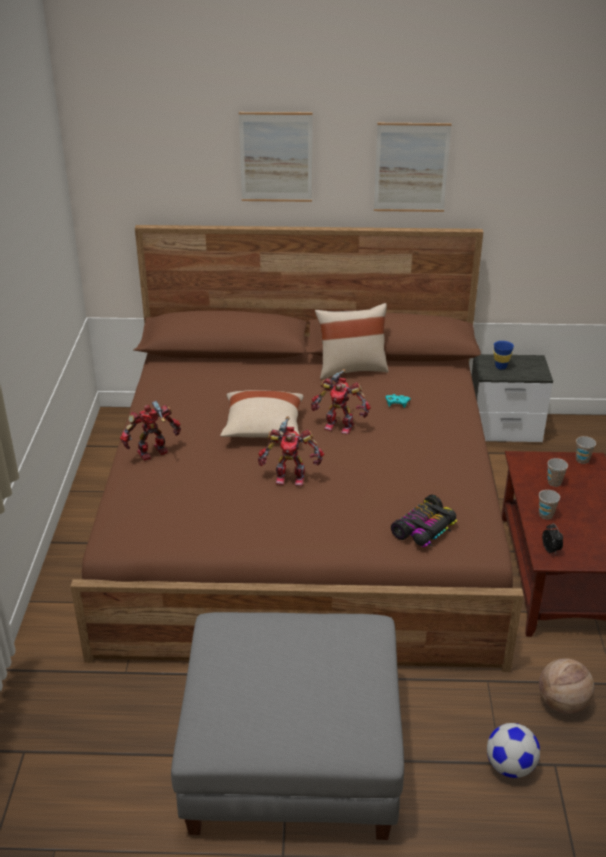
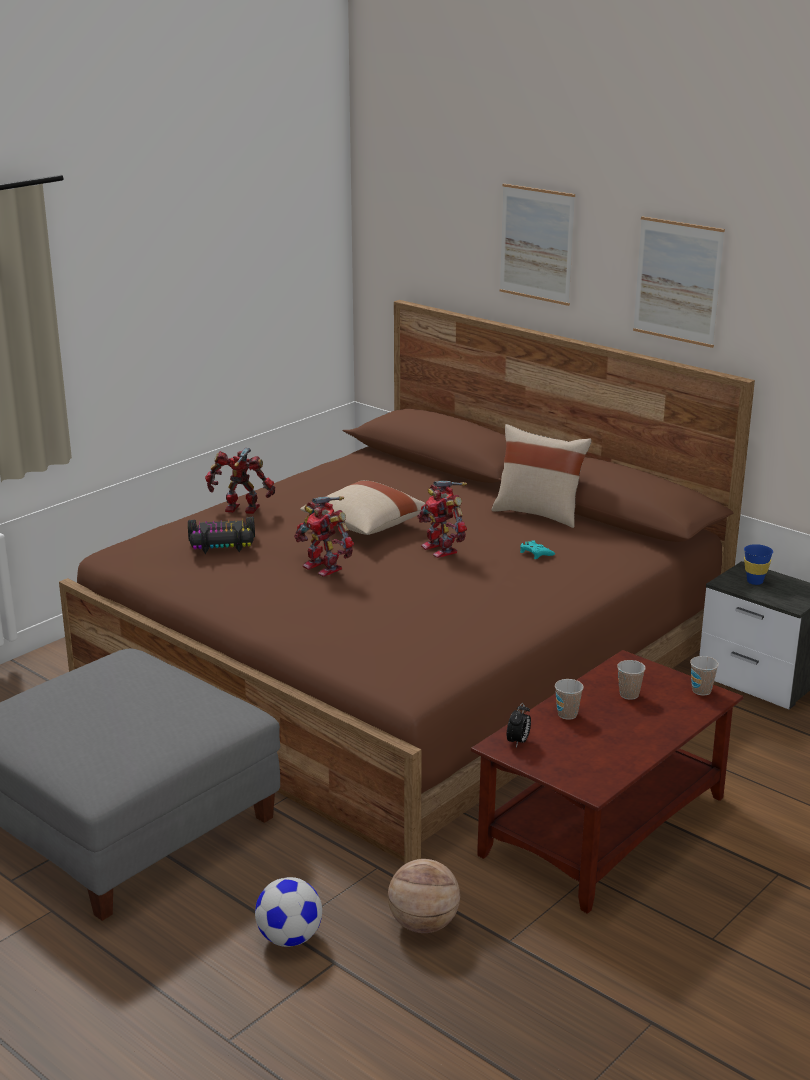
camera: 40 degrees right, 10 degrees down
toy car [391,495,457,547] -> toy car moved to [188,517,255,554]

